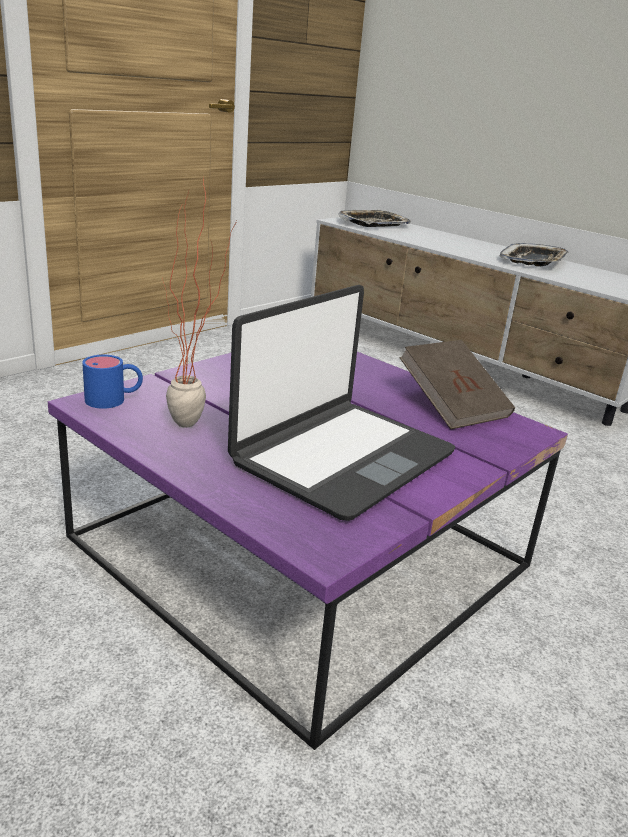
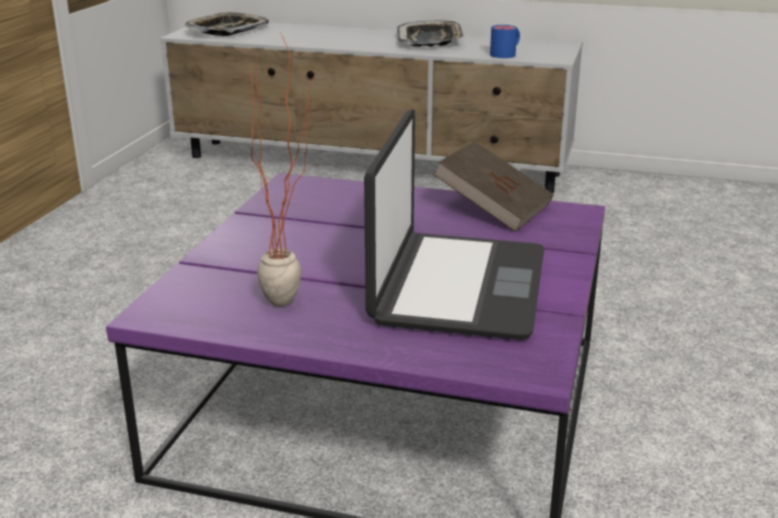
camera: 25 degrees left, 0 degrees up
blue mug [82,355,143,409] -> blue mug moved to [490,25,520,58]

